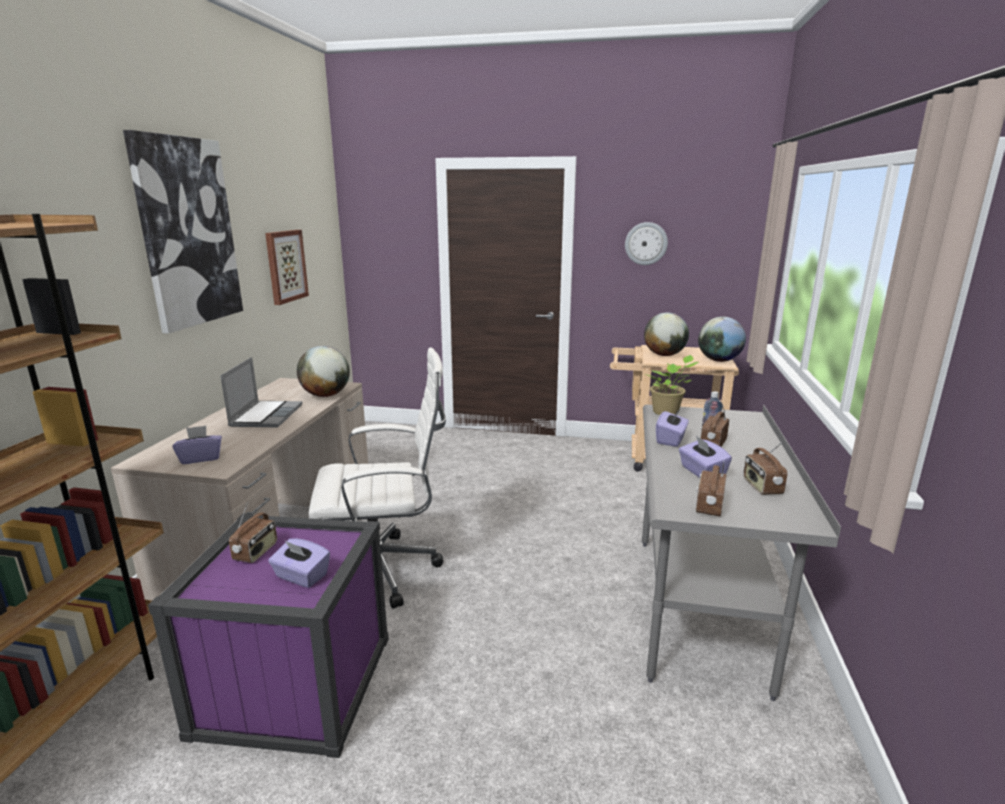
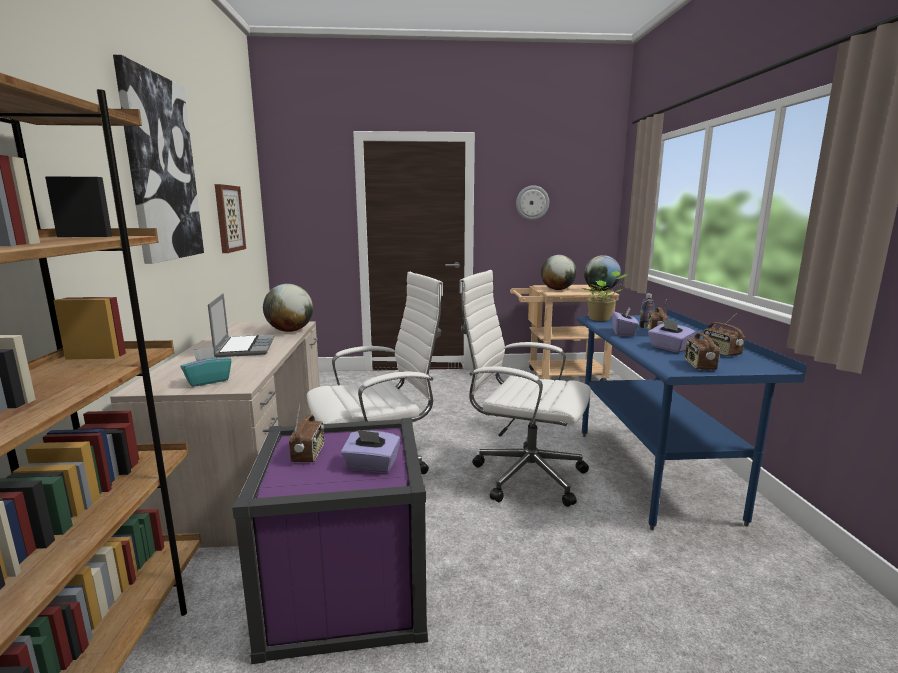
camera: 15 degrees left, 5 degrees down
purple tissue box [172,426,222,464] -> turquoise tissue box [181,347,231,387]
grey desk [642,405,841,701] -> blue desk [577,309,807,530]
none -> white office chair [460,270,591,507]

